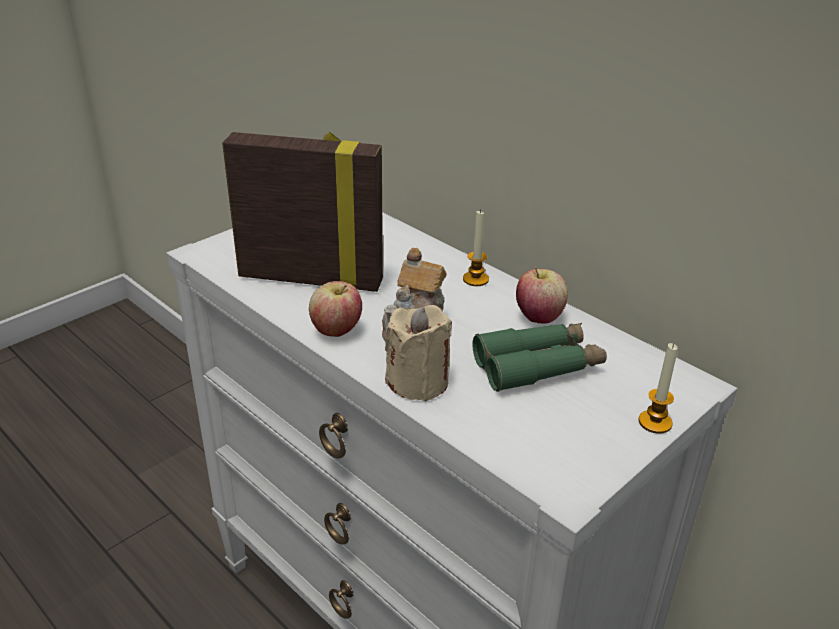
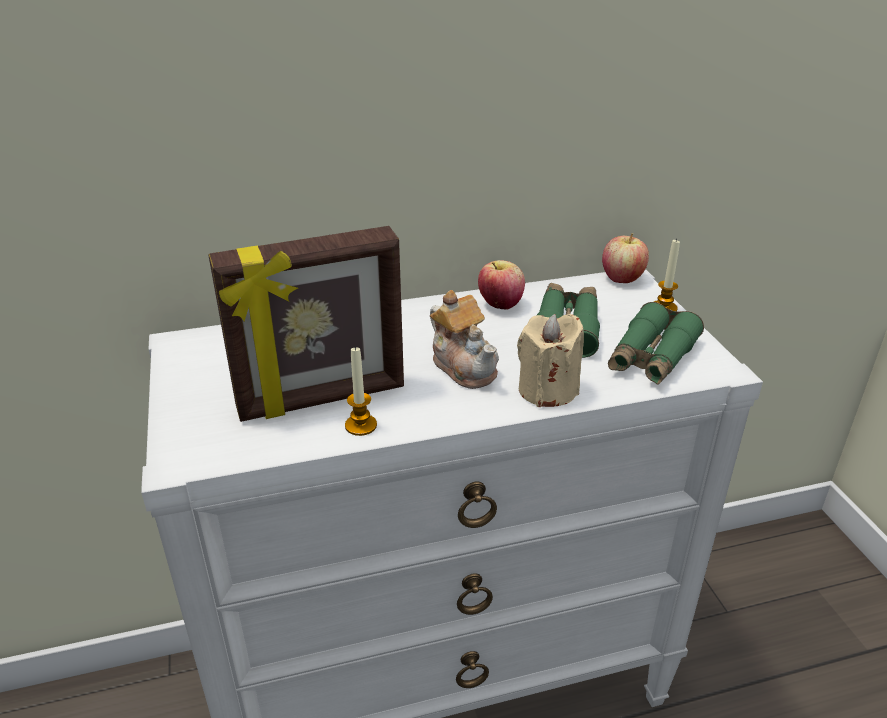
camera: 60 degrees left, 0 degrees up
picture frame [222,132,383,292] -> picture frame turned 150 degrees counterclockwise [208,226,404,422]
apple [309,281,362,337] -> apple moved to [602,233,649,283]
candle [463,210,489,286] -> candle moved to [345,346,377,436]
none -> green binoculars [608,302,704,385]

